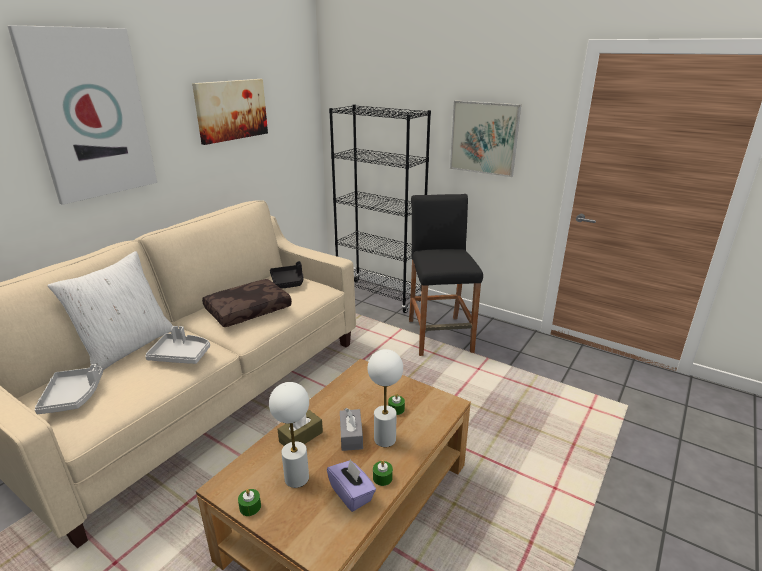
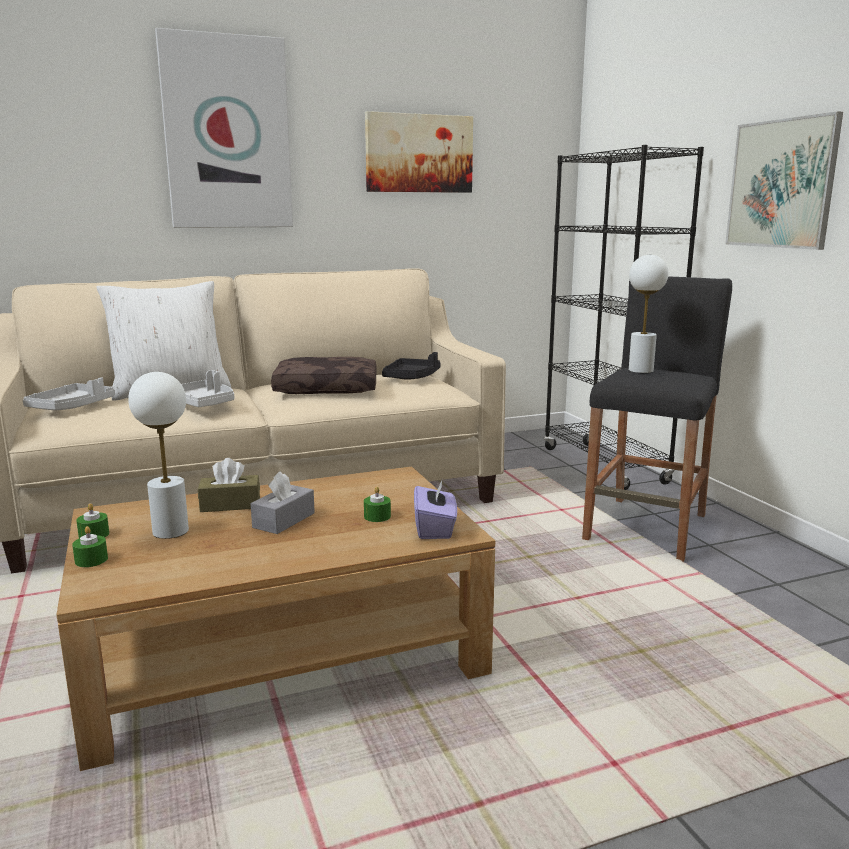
camera: 35 degrees right, 10 degrees down
purple tissue box [327,459,376,512] -> purple tissue box moved to [414,480,457,539]
white table lamp [368,349,403,447] -> white table lamp moved to [629,255,668,373]
green candle [373,460,393,486] -> green candle moved to [72,526,108,567]

